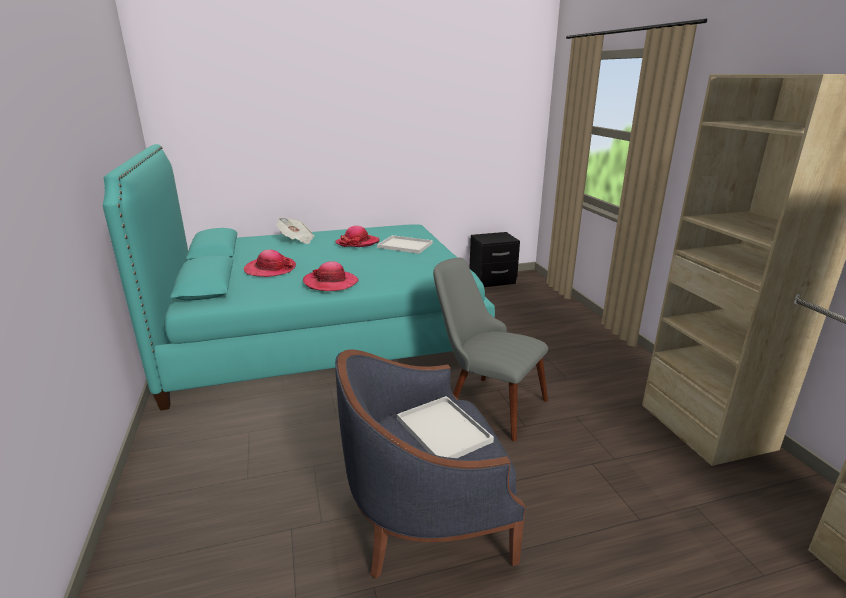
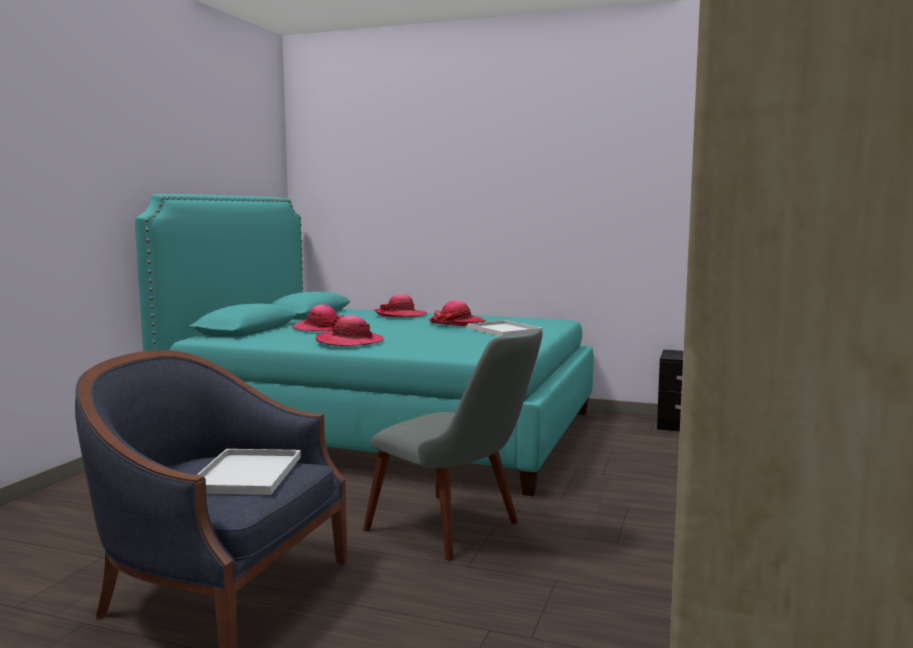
camera: 35 degrees right, 15 degrees down
newspaper [276,217,315,244] -> hat [374,294,427,317]
grey chair [433,258,548,442] -> grey chair turned 150 degrees clockwise [363,329,543,561]

